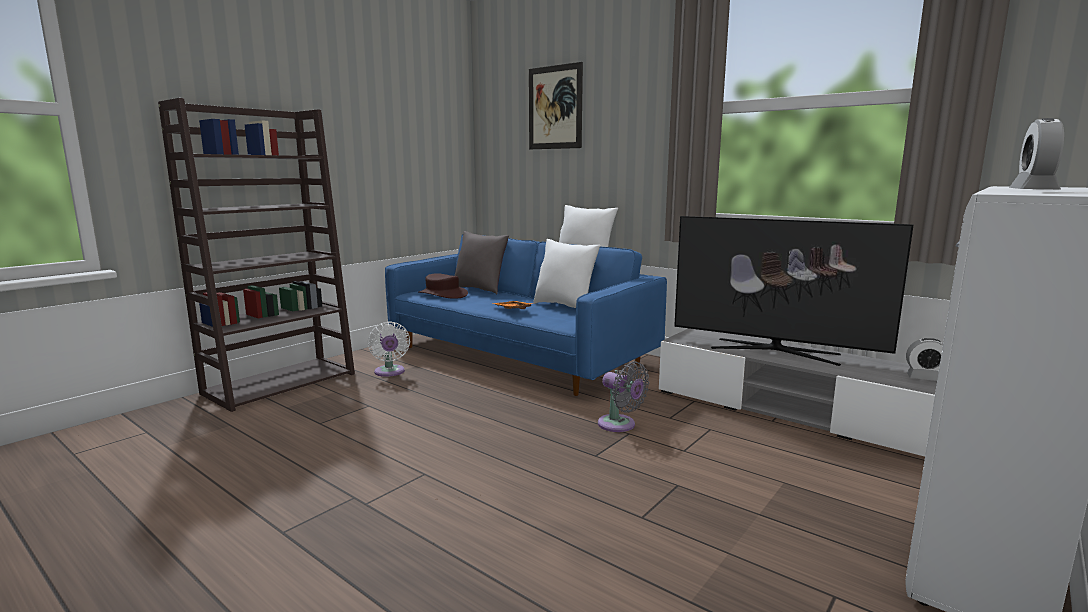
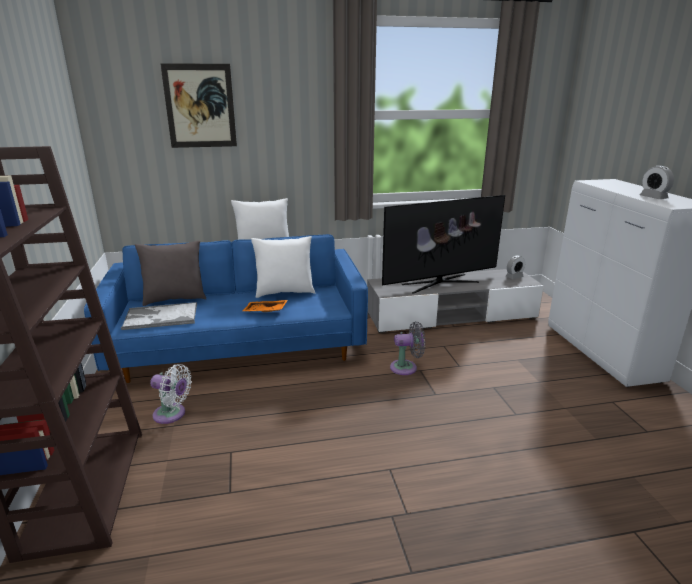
camera: 50 degrees left, 10 degrees up
brown hat [418,273,468,299] -> tray [121,302,197,330]

